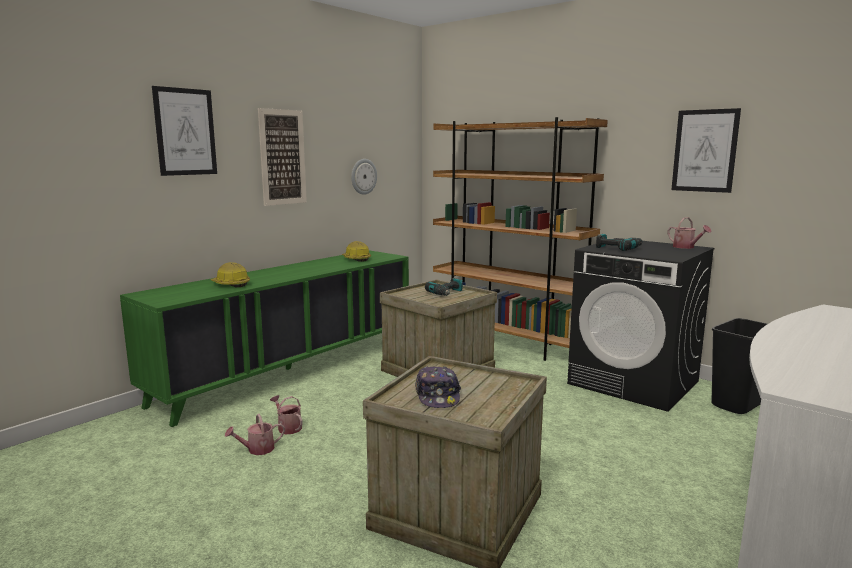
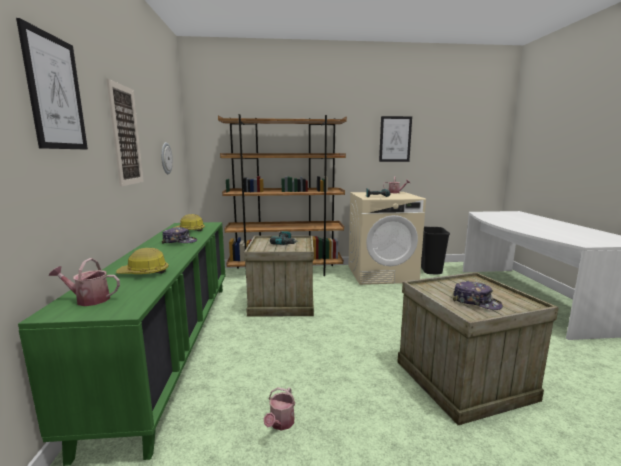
camera: 45 degrees left, 0 degrees up
watering can [270,395,302,434] -> watering can moved to [49,258,120,306]
black washing machine [567,238,715,412] -> beige washing machine [348,192,426,285]
none -> cap [162,227,197,244]

